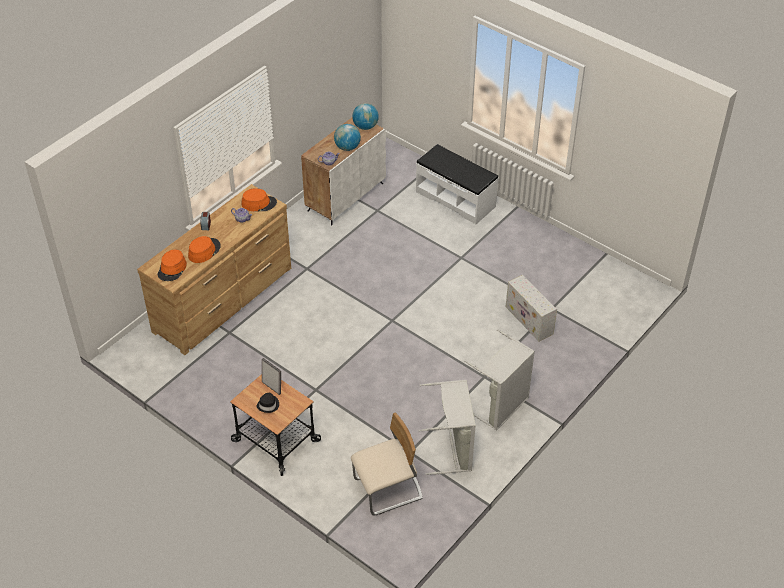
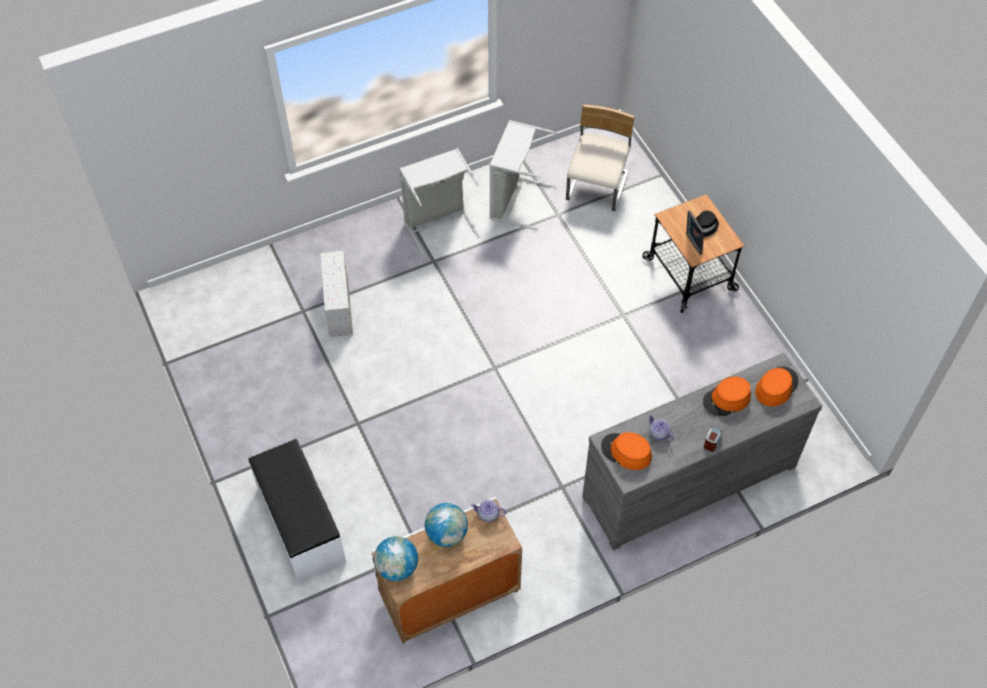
camera: 155 degrees left, 10 degrees up
brown dresser [137,184,291,355] -> grey dresser [582,353,822,551]
beige chair [351,412,423,516] -> beige chair turned 105 degrees clockwise [566,104,635,211]

